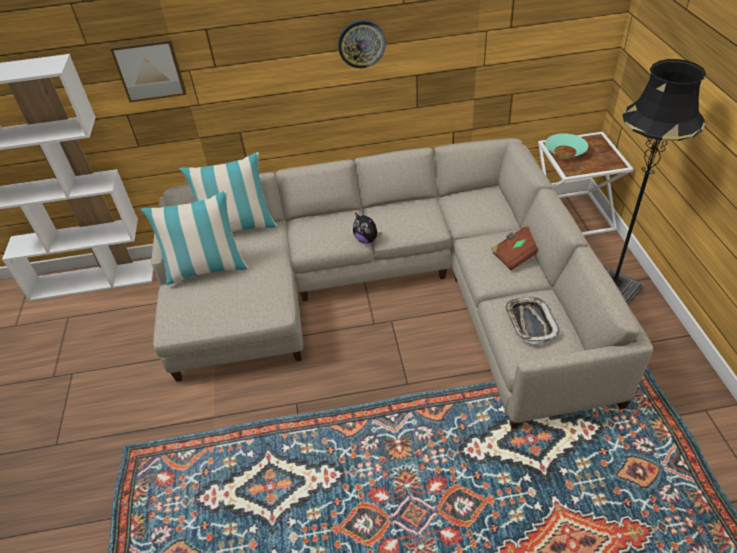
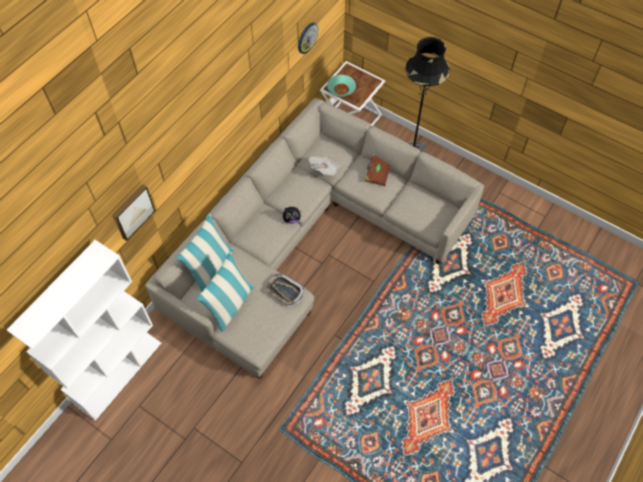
camera: 50 degrees left, 15 degrees up
wall clock [338,20,386,69] -> wall clock moved to [298,23,318,54]
tray [504,297,560,344] -> tray moved to [265,273,305,305]
none -> newspaper [308,156,341,176]

